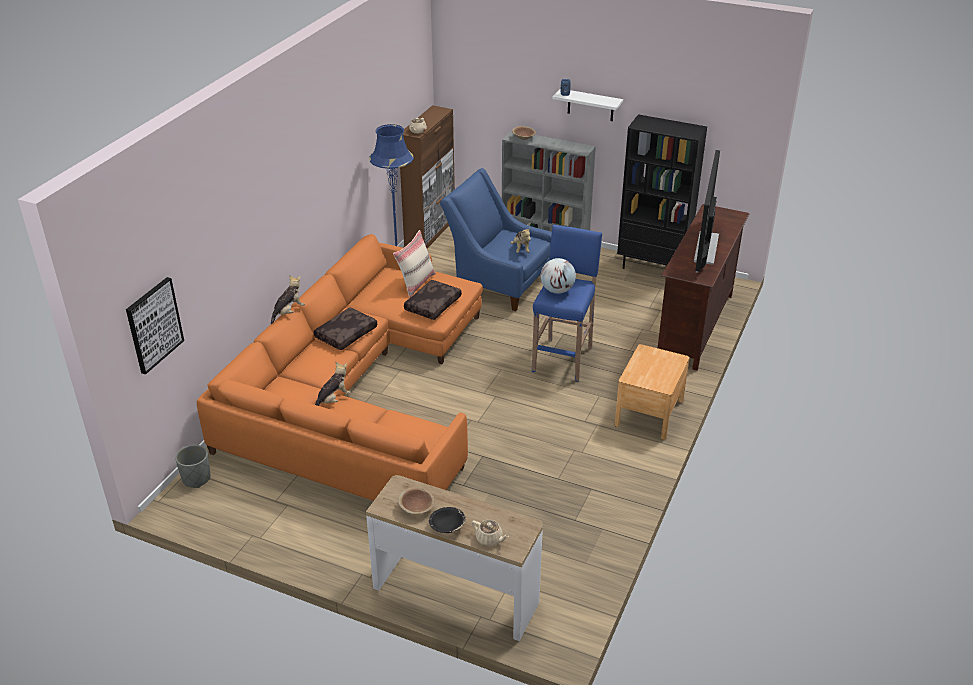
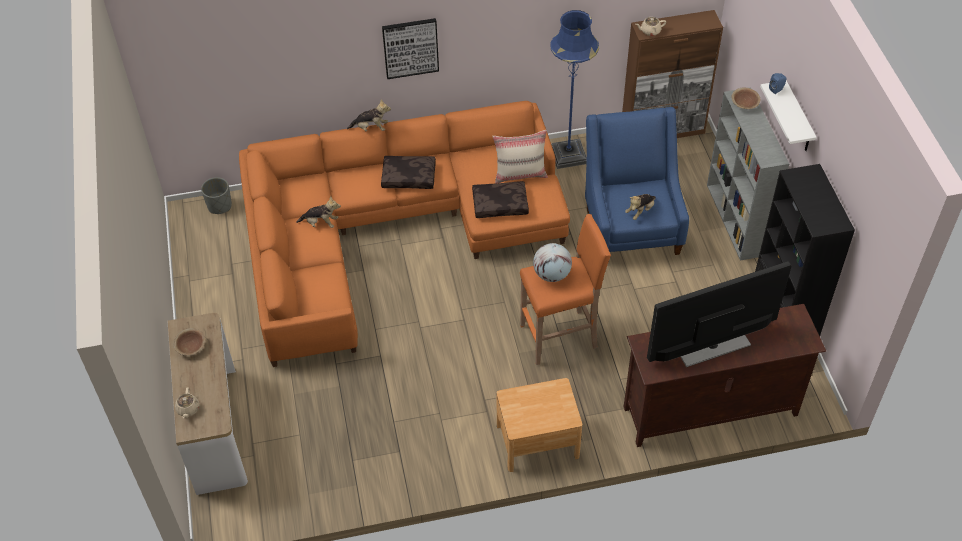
camera: 55 degrees right, 15 degrees up
picture [126,277,184,374] -> picture moved to [382,18,439,79]
black bowl [429,507,466,533] -> none
blue stool [532,224,602,381] -> orange stool [520,214,611,365]

